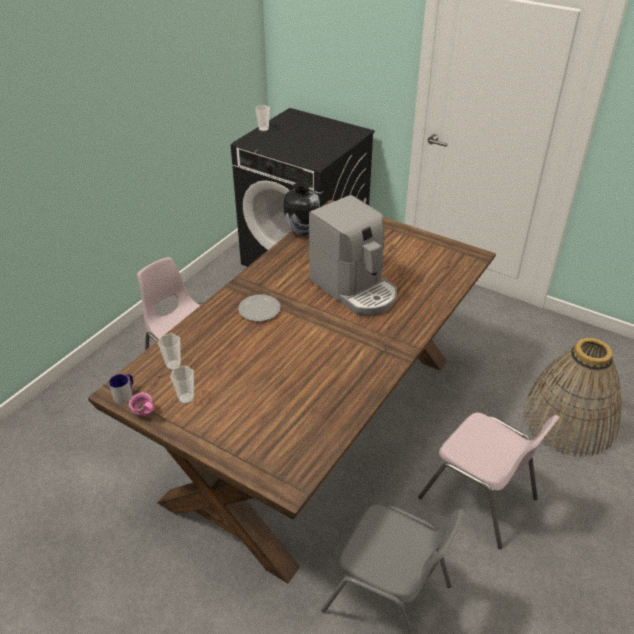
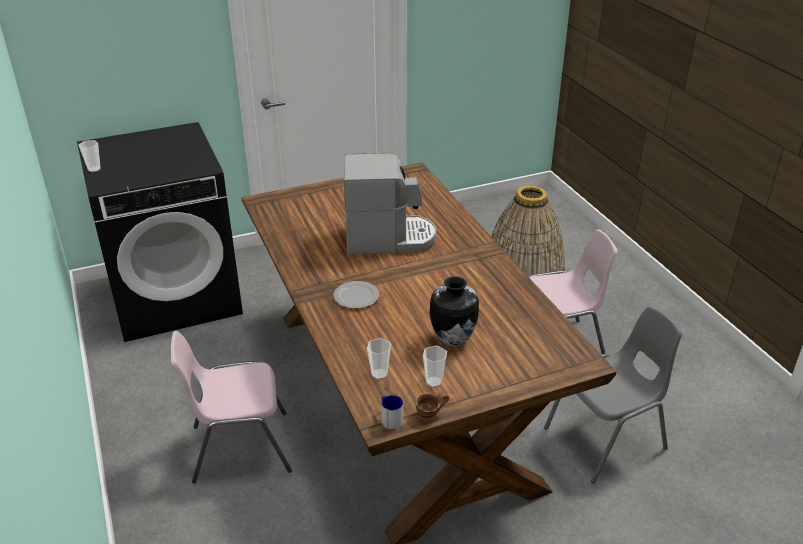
camera: 55 degrees left, 5 degrees down
pink mug [129,392,154,416] -> brown mug [415,392,449,418]
vase [284,182,320,237] -> vase moved to [430,276,479,347]

